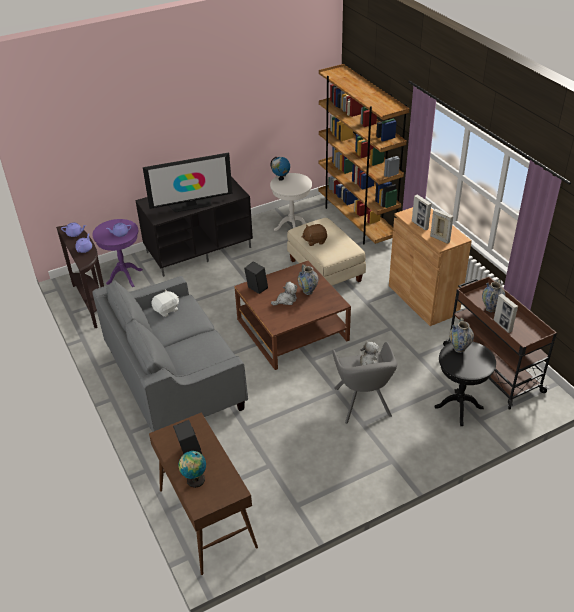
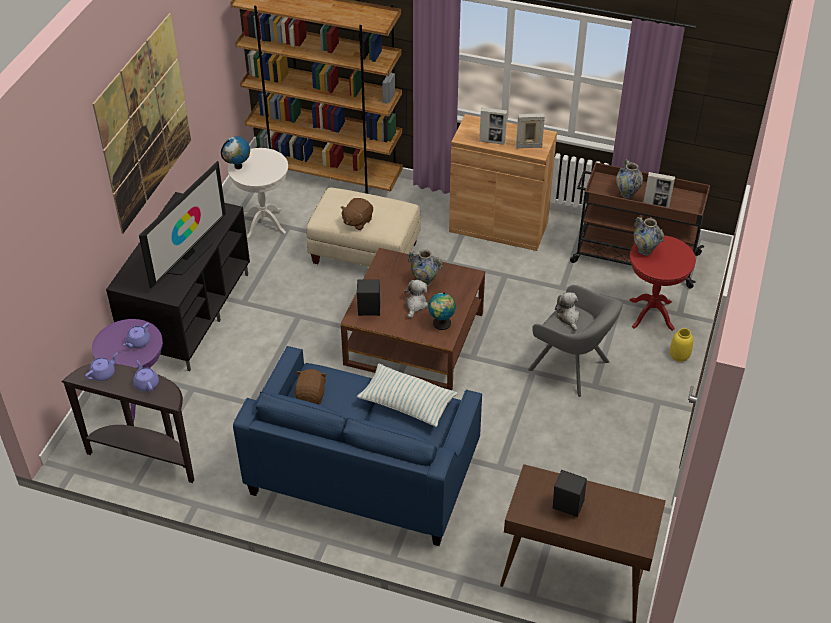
camera: 45 degrees left, 5 degrees up
grey sofa [92,276,248,432] -> blue sofa [233,346,482,546]
white plush toy [151,289,179,317] -> brown plush toy [294,369,327,404]
globe [179,451,206,488] -> globe moved to [428,292,456,330]
black side table [434,341,496,426] -> red side table [630,235,696,331]
none -> picture [93,13,191,234]
none -> pillow [357,364,458,427]
none -> yellow vase [670,328,693,362]

